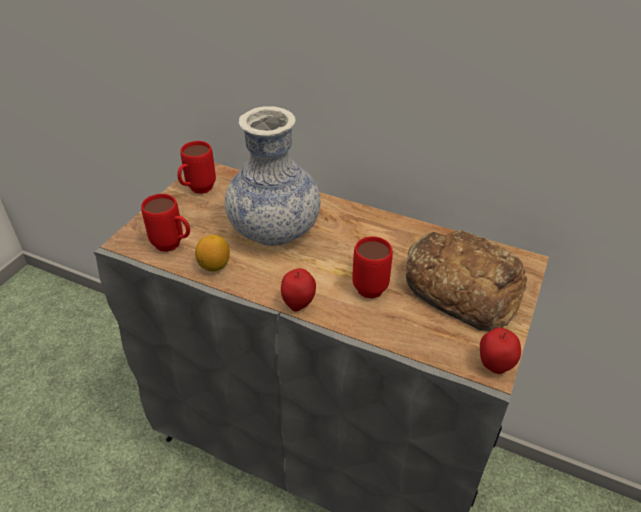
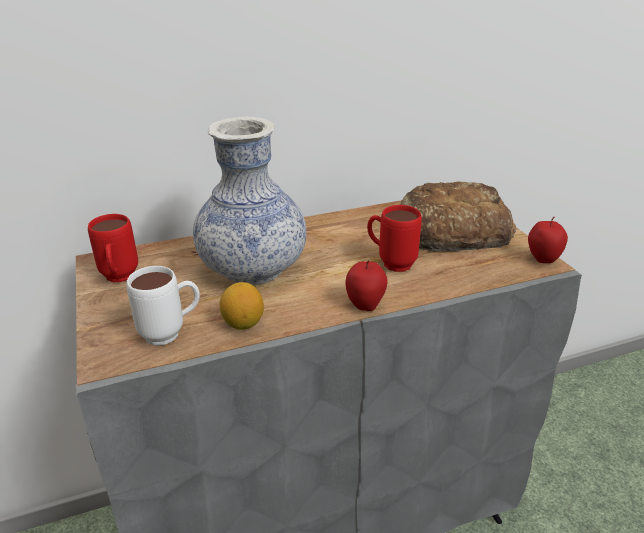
camera: 45 degrees left, 10 degrees down
red mug [141,194,190,252] -> white mug [127,266,200,345]

